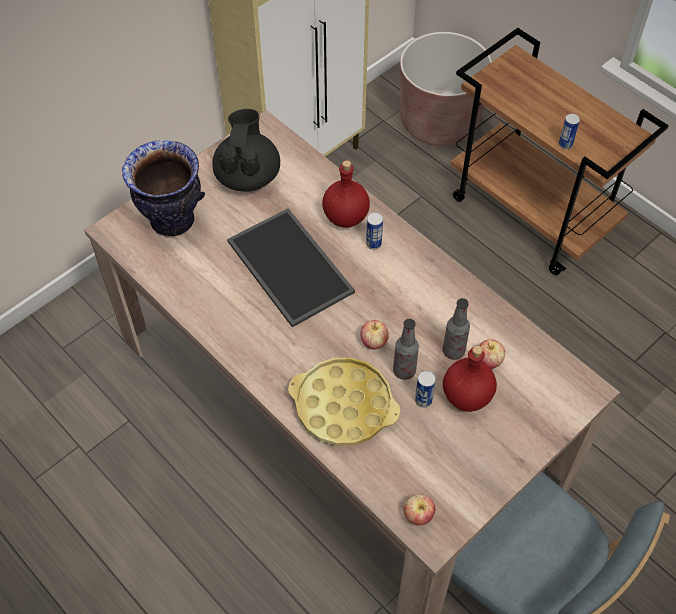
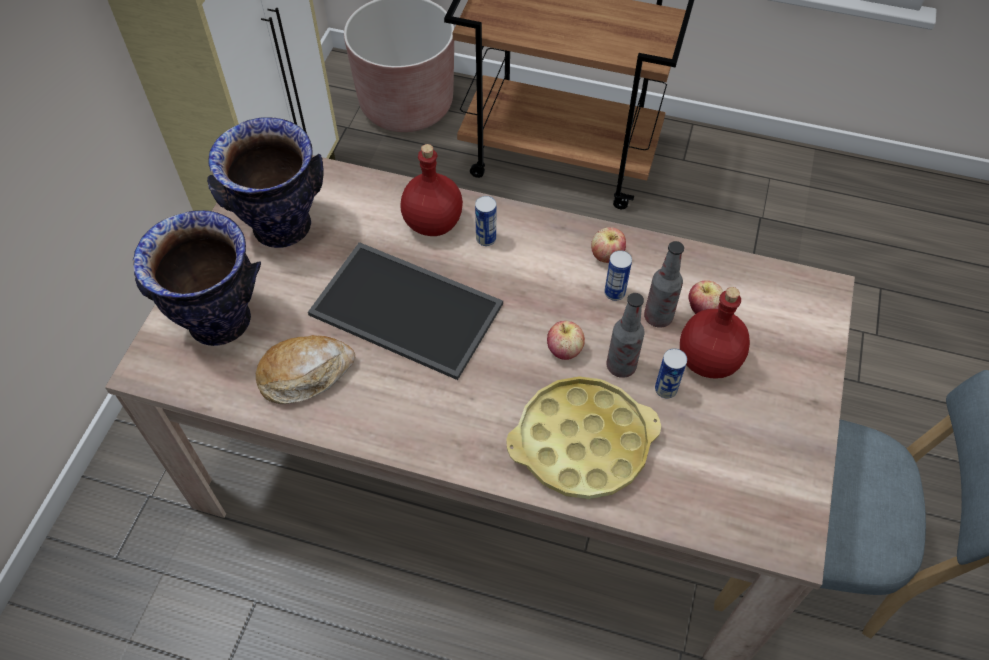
camera: 30 degrees left, 0 degrees up
black teapot [212,109,280,192] -> vase [207,117,324,248]
apple [404,494,435,525] -> apple moved to [591,227,626,263]
can [559,113,580,149] -> can moved to [604,250,632,301]
none -> bread [256,335,355,404]

